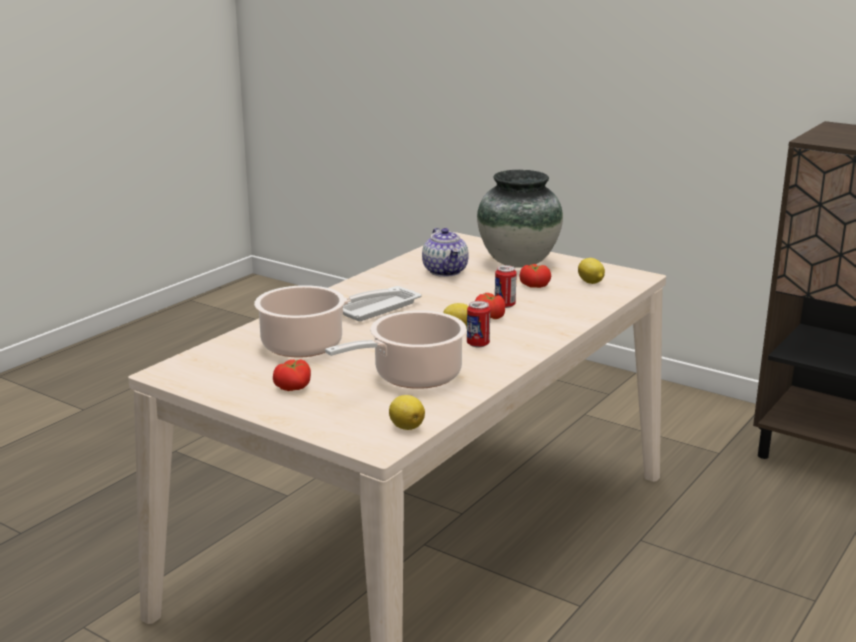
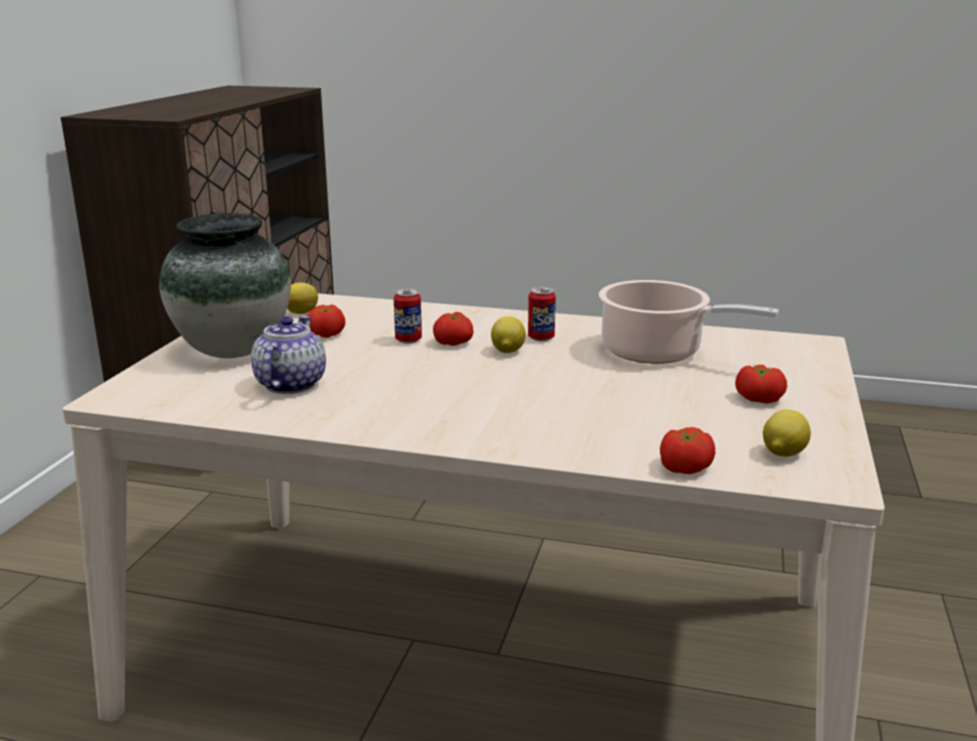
camera: 110 degrees left, 0 degrees up
cooking pot [254,285,401,358] -> none
white tray [343,286,422,321] -> none
lemon [389,395,425,430] -> lemon moved to [763,409,811,457]
teapot [422,228,469,277] -> teapot turned 45 degrees counterclockwise [251,316,326,394]
none -> tomato [660,427,715,474]

